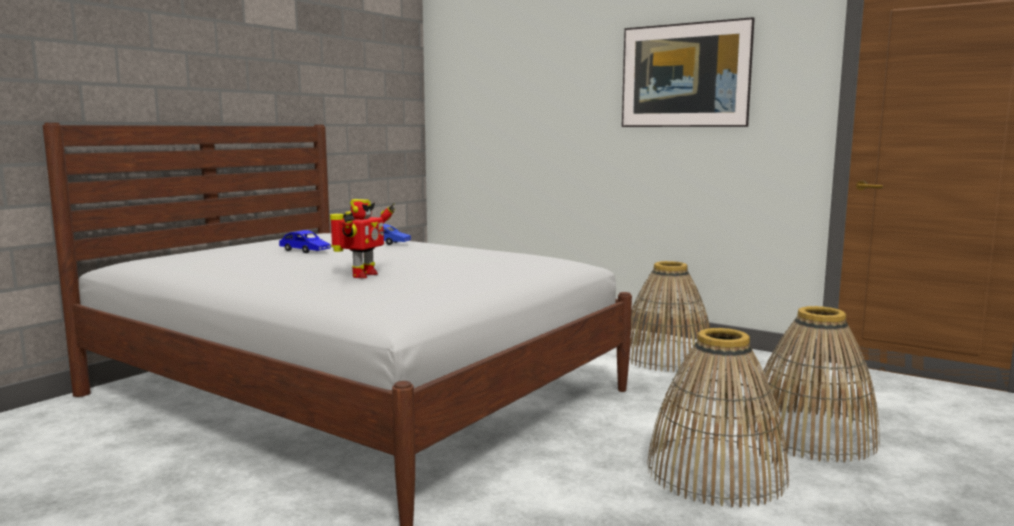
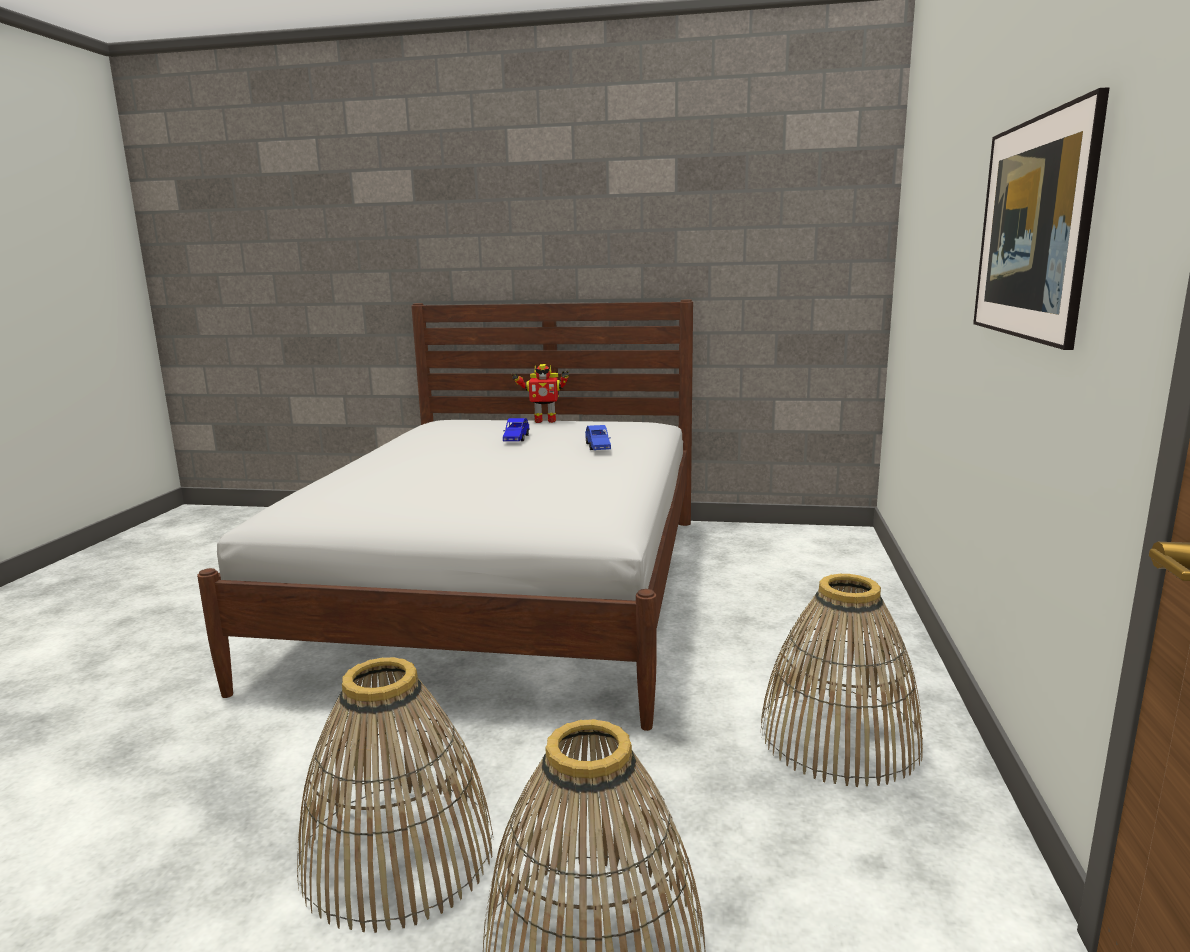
camera: 65 degrees right, 5 degrees up
toy robot [330,199,395,278] -> toy robot moved to [511,364,569,423]

